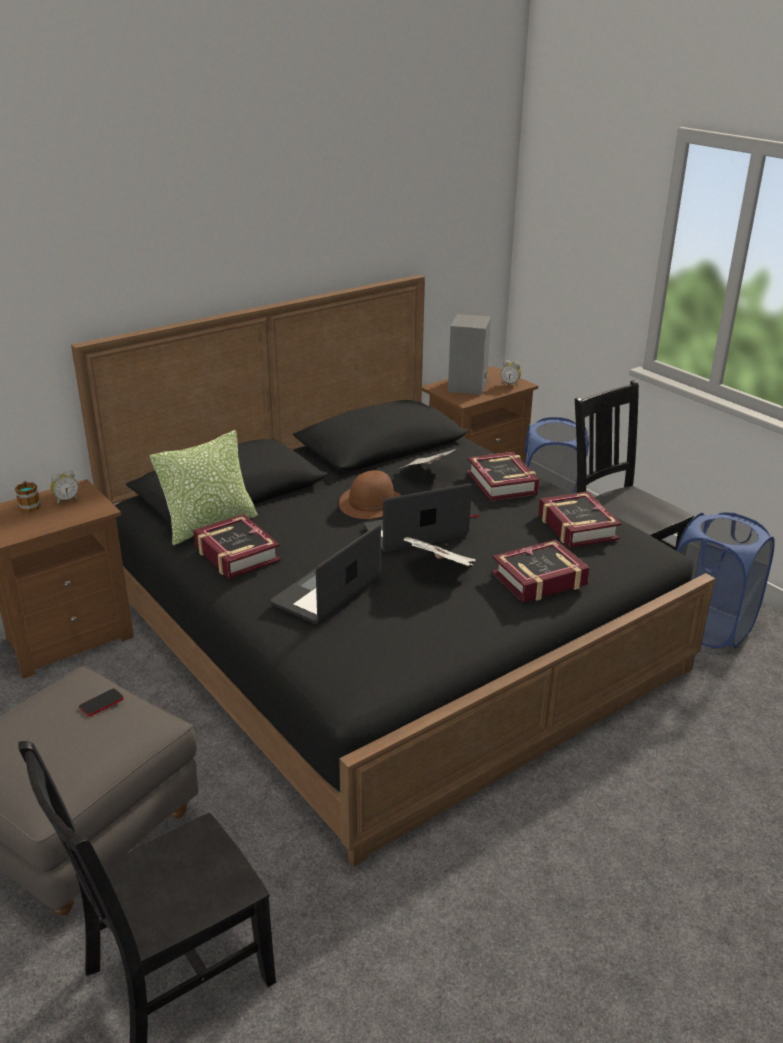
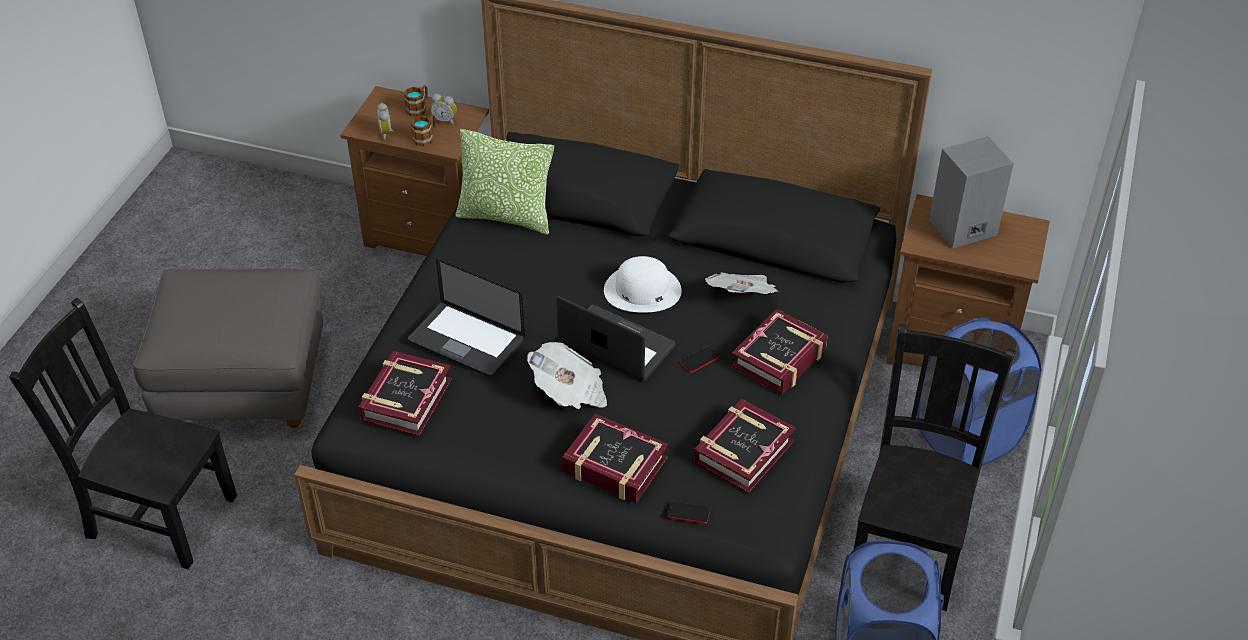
camera: 55 degrees right, 15 degrees up
phone [79,688,124,717] -> phone moved to [668,502,710,524]
book [193,514,281,579] -> book moved to [358,351,452,437]
laptop [271,524,381,625] -> laptop turned 150 degrees counterclockwise [408,259,525,378]
brown hat [339,470,402,519] -> white hat [604,256,682,312]
alarm clock [501,360,521,386] -> alarm clock moved to [377,103,394,140]
none -> mug [411,114,436,147]

